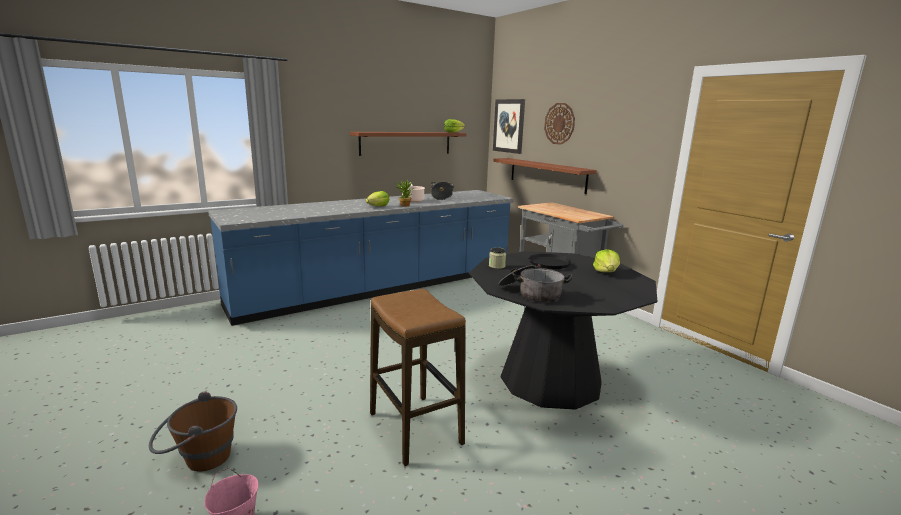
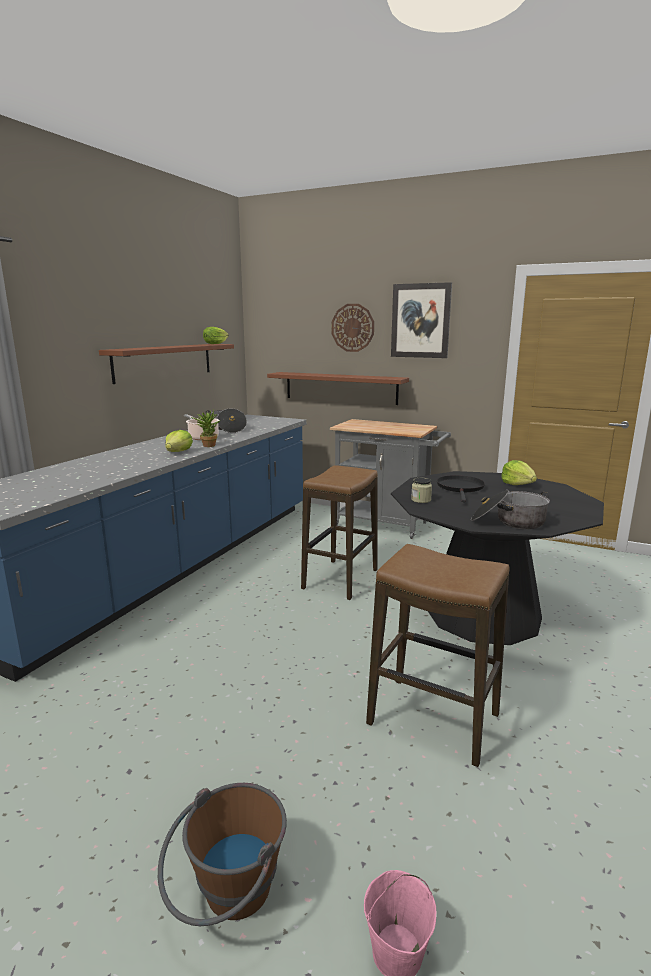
camera: 30 degrees left, 0 degrees up
picture [493,99,525,154] -> picture moved to [391,282,452,358]
none -> stool [301,465,378,600]

